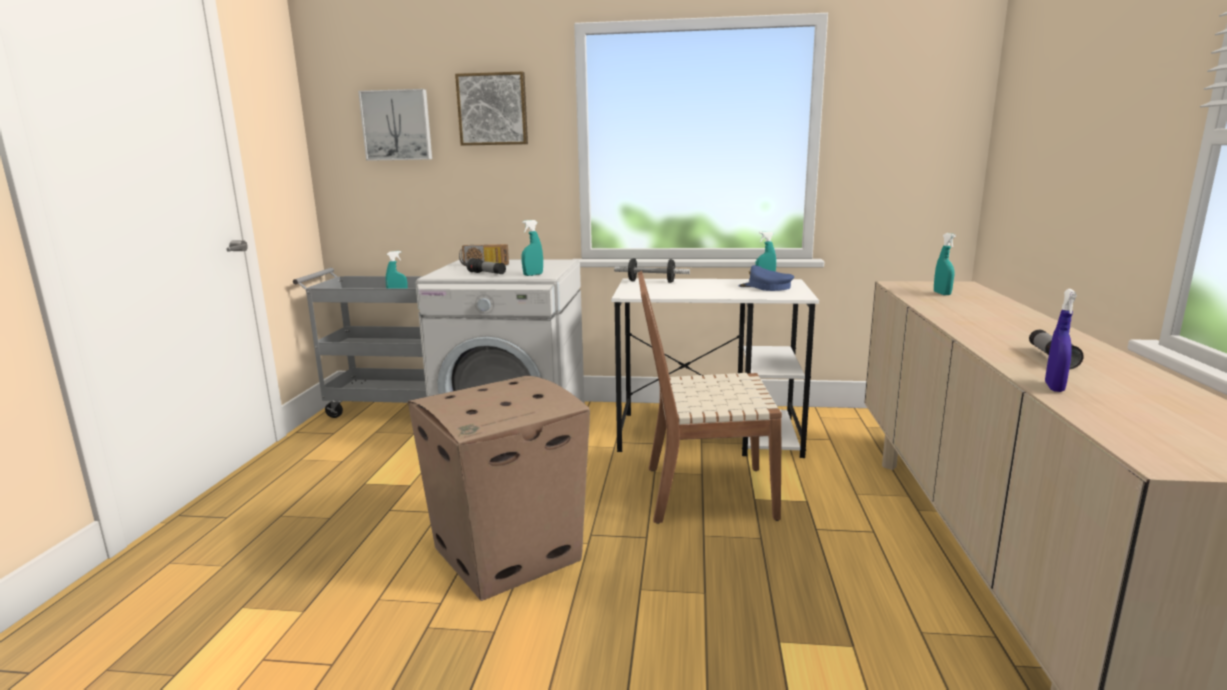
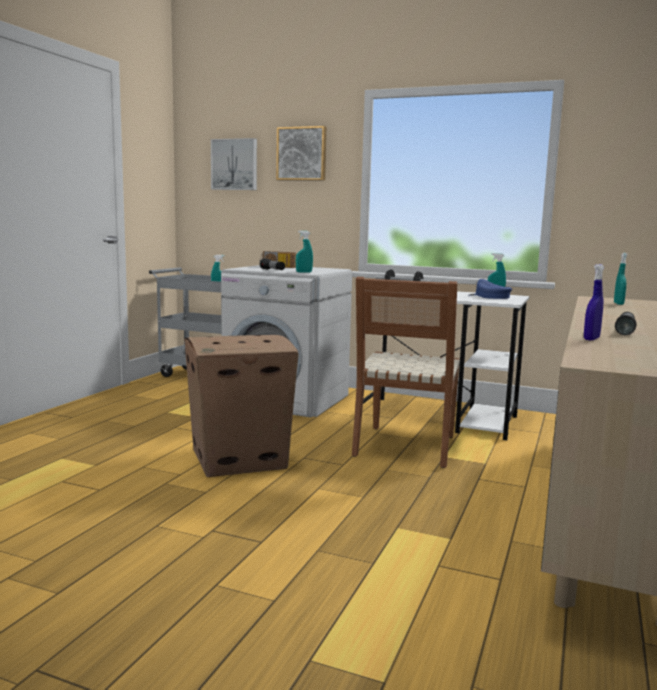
camera: 15 degrees right, 5 degrees down
chair [638,271,782,524] -> chair turned 90 degrees counterclockwise [352,277,460,468]

